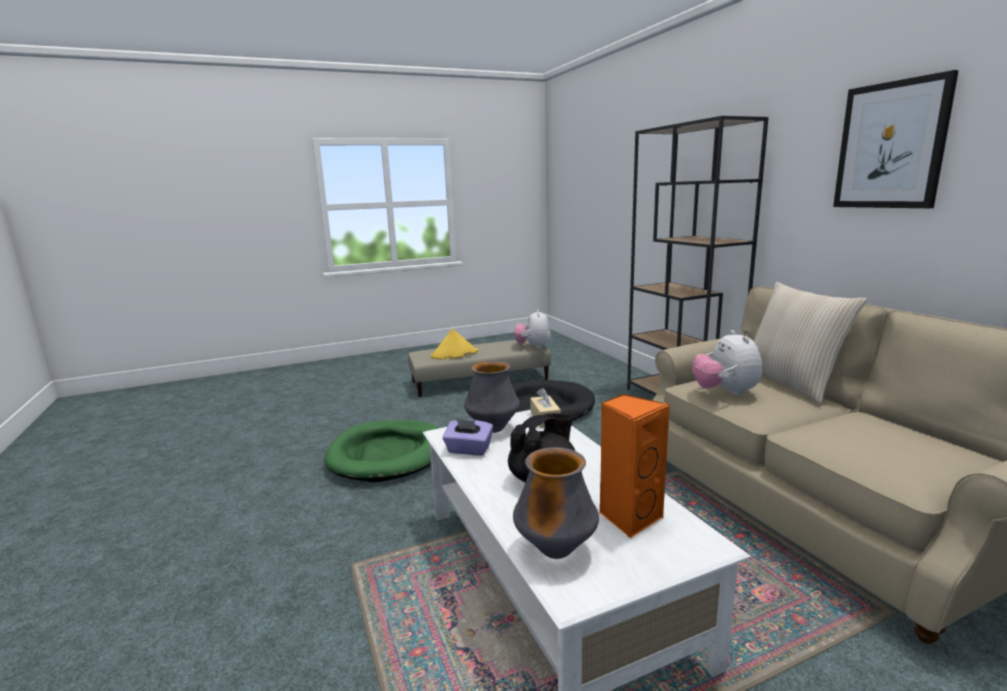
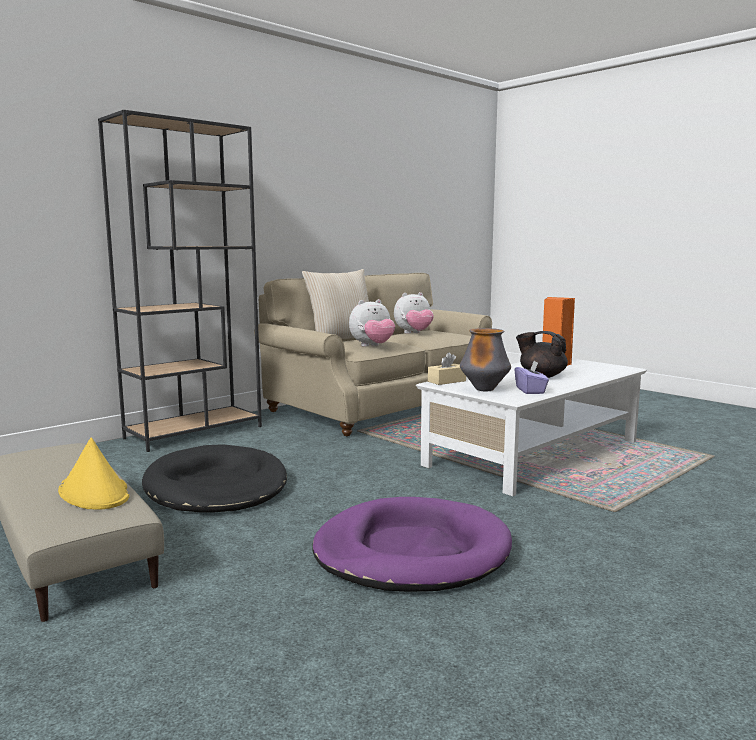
camera: 110 degrees left, 5 degrees down
green dog bed [324,420,439,482] -> purple dog bed [312,497,512,592]
vase [513,447,599,559] -> none
plush toy [514,309,551,349] -> plush toy moved to [394,292,434,334]
picture [833,70,959,208] -> none

